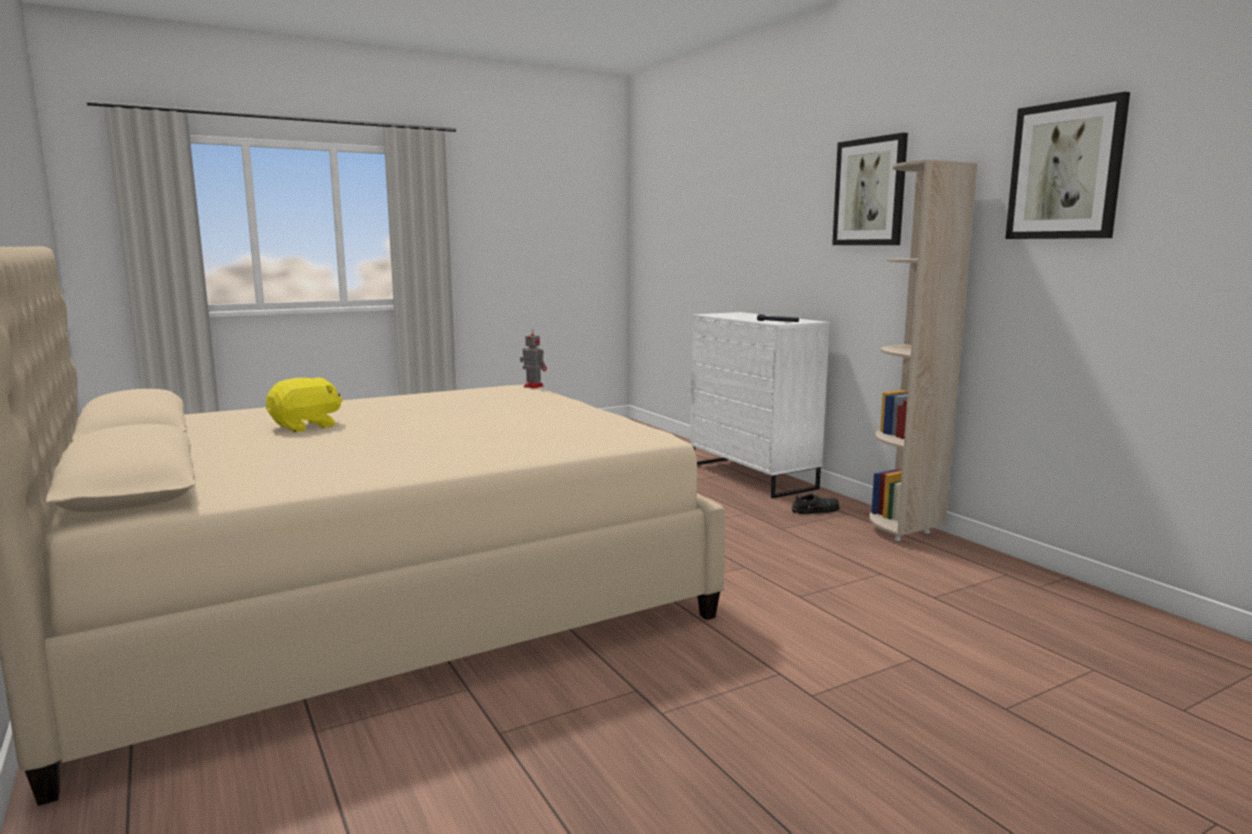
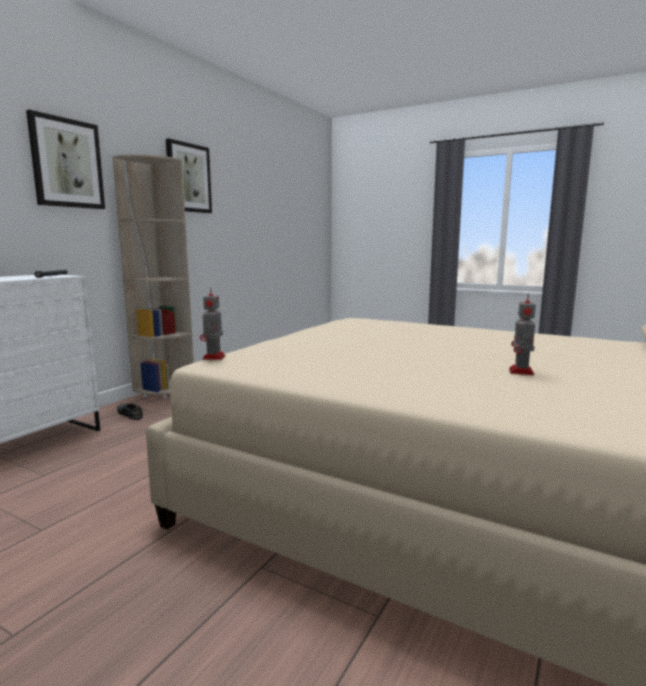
camera: 120 degrees left, 0 degrees up
yellow plush toy [266,377,342,432] -> toy robot [509,293,536,375]

